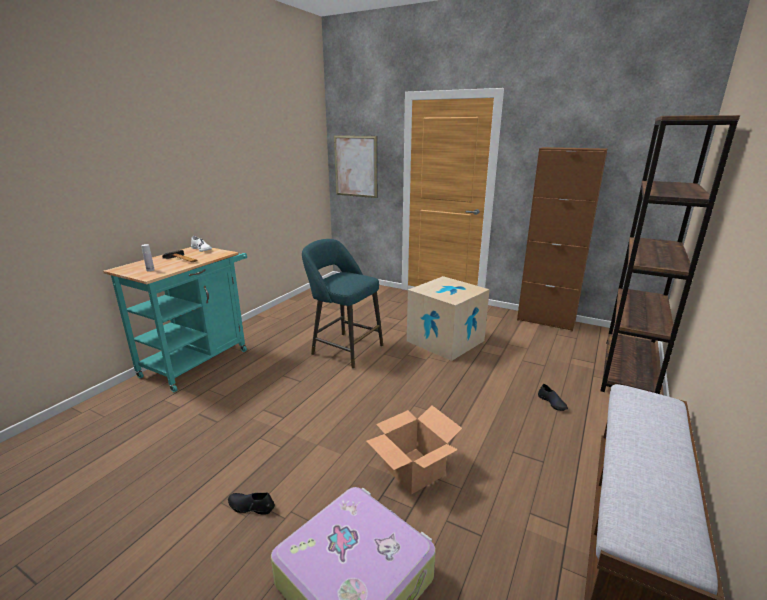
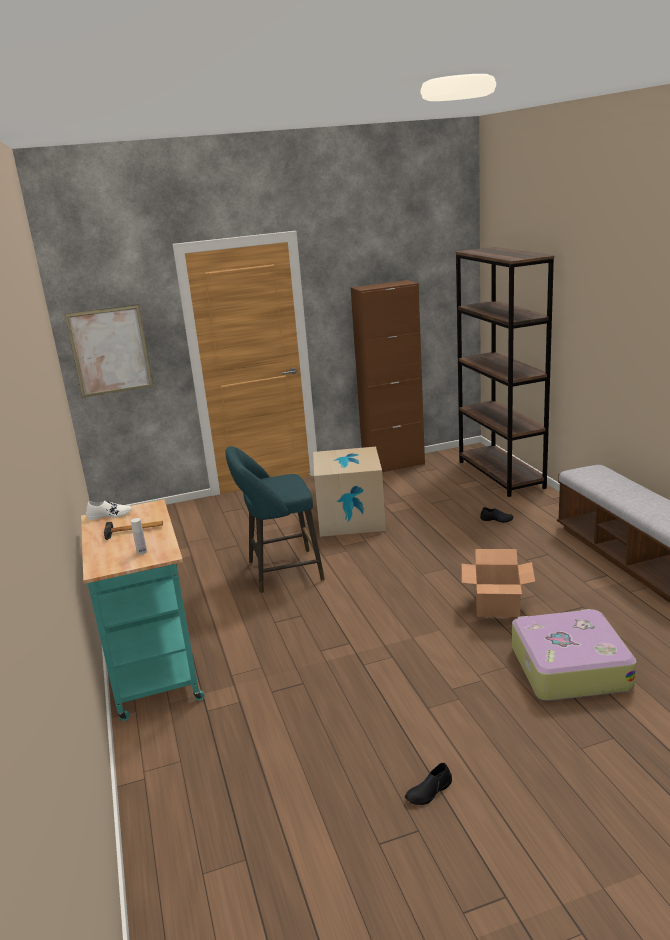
camera: 45 degrees left, 0 degrees up
black shoe [228,493,275,515] -> black shoe moved to [405,763,452,805]

